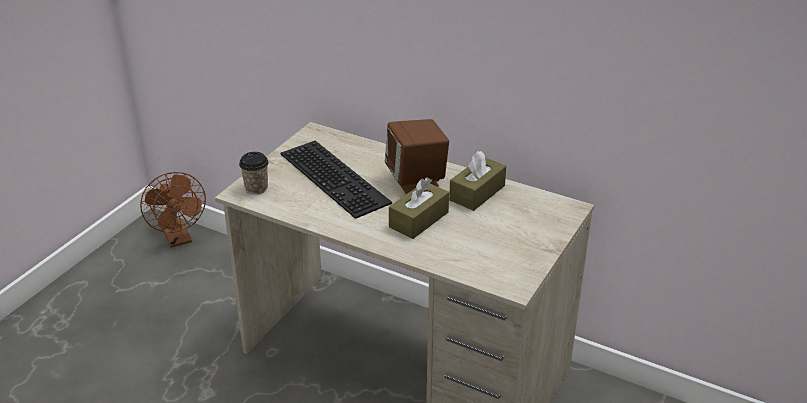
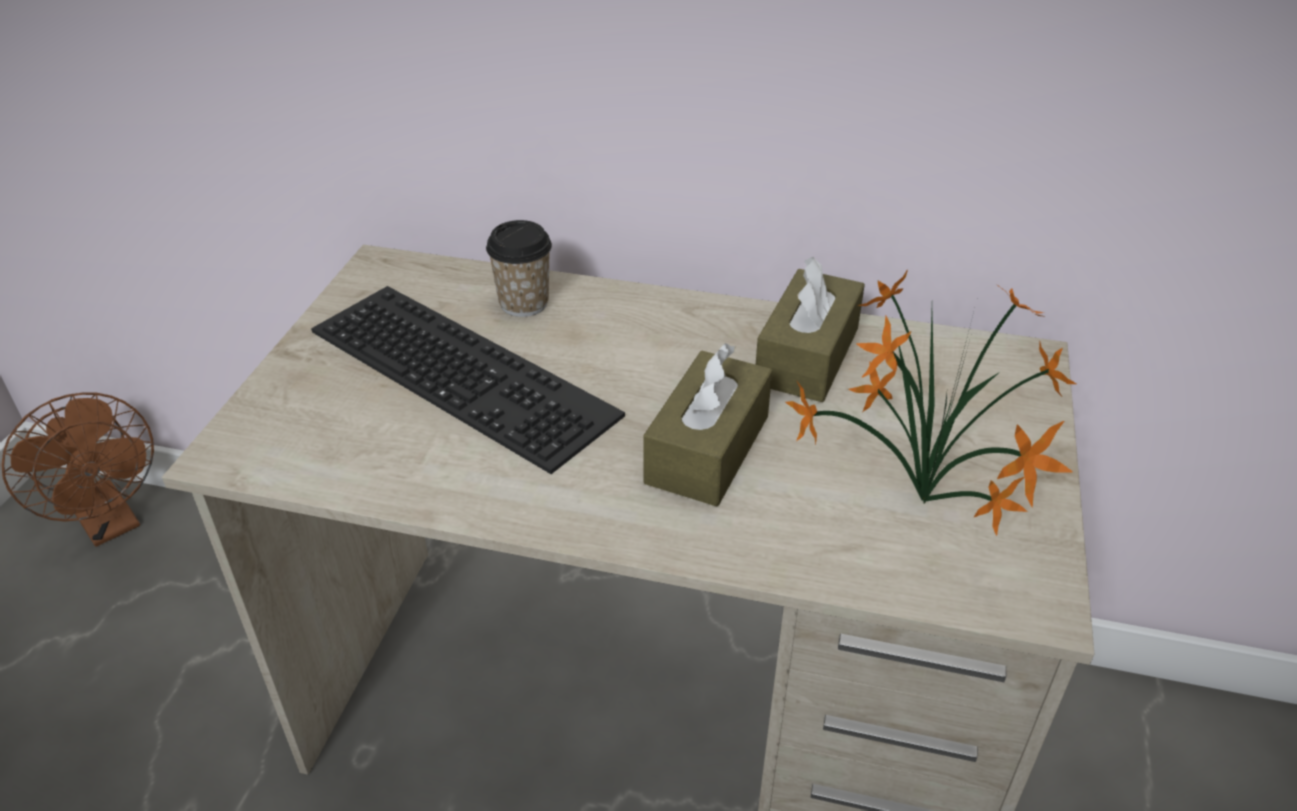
camera: 15 degrees left, 5 degrees up
cup [239,152,268,195] -> cup moved to [486,220,552,317]
brown speaker [385,119,449,194] -> none
none -> potted plant [785,269,1076,536]

